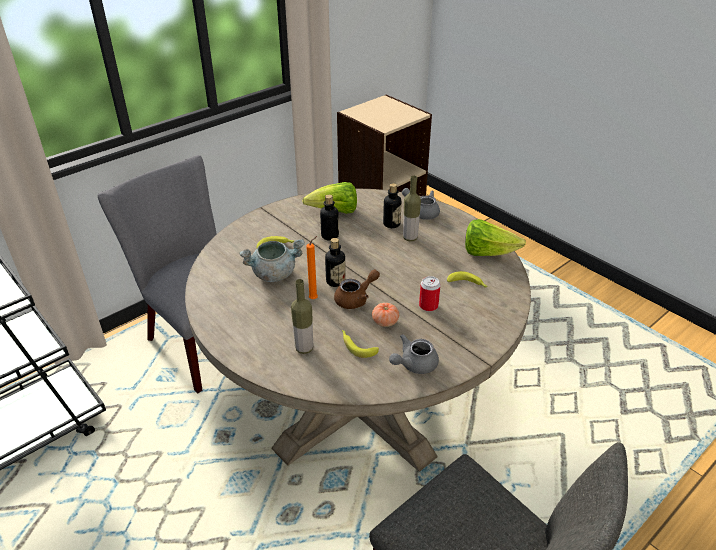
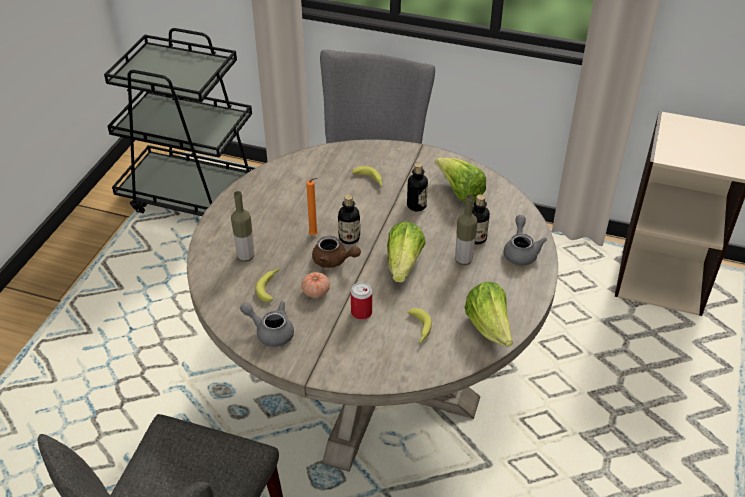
camera: 60 degrees right, 5 degrees up
grey cooking pot [239,239,305,282] -> none
none -> lettuce [387,221,426,283]

